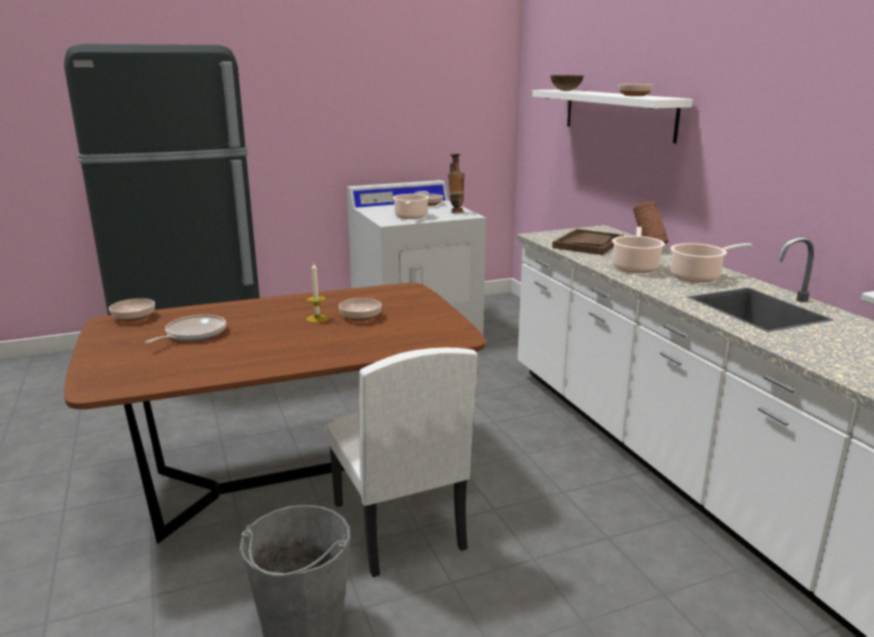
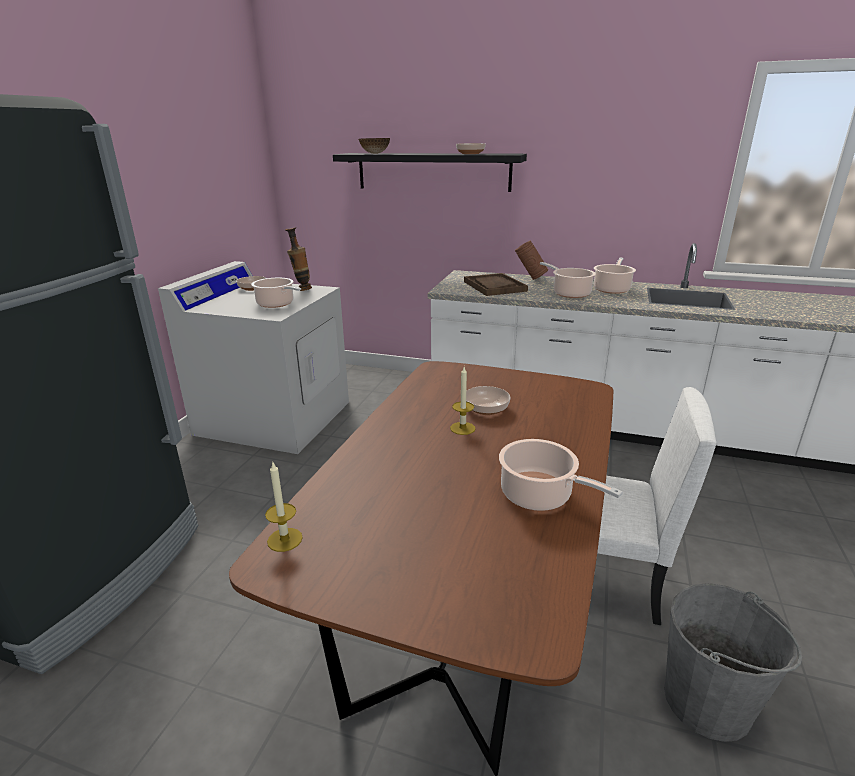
camera: 50 degrees left, 5 degrees up
bowl [109,298,155,322] -> candle [265,461,303,552]
frying pan [146,315,226,343] -> none
white shelf [532,89,693,144] -> black shelf [333,153,527,192]
none -> cooking pot [499,439,623,511]

